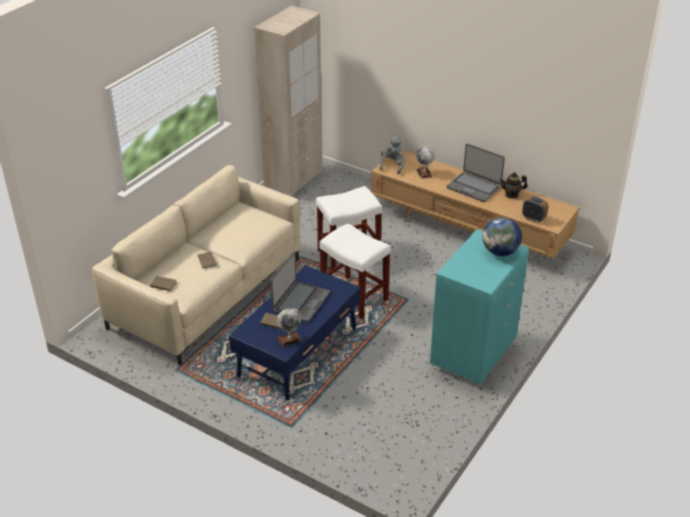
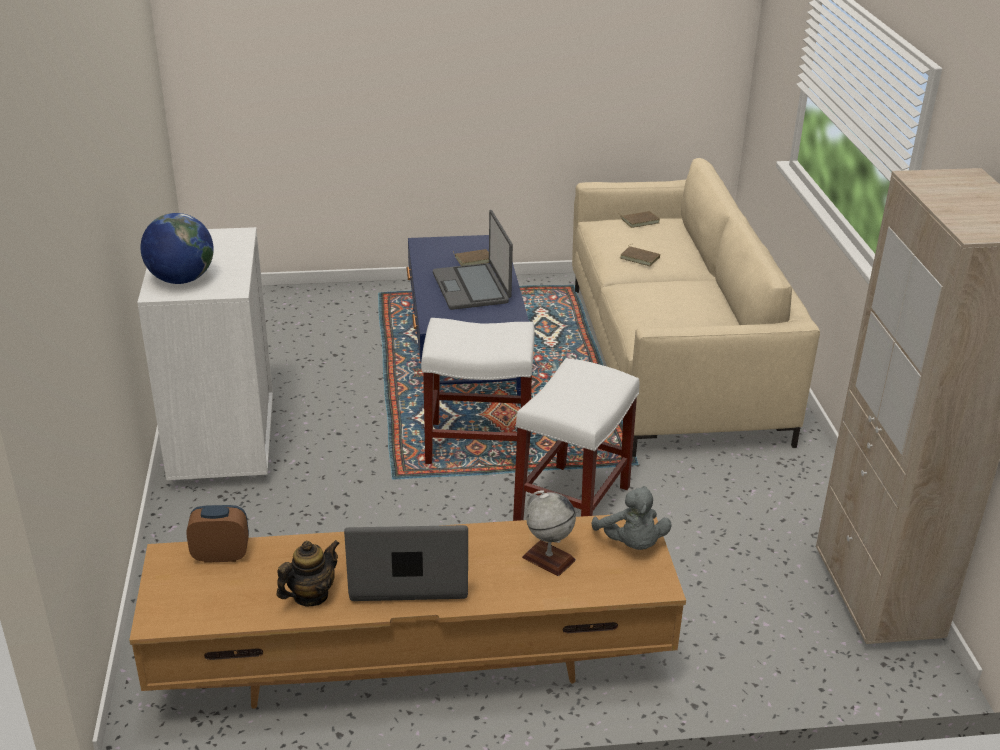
camera: 140 degrees right, 5 degrees down
globe [277,309,302,347] -> none
turquoise cabinet [430,229,529,385] -> white cabinet [137,227,273,483]

